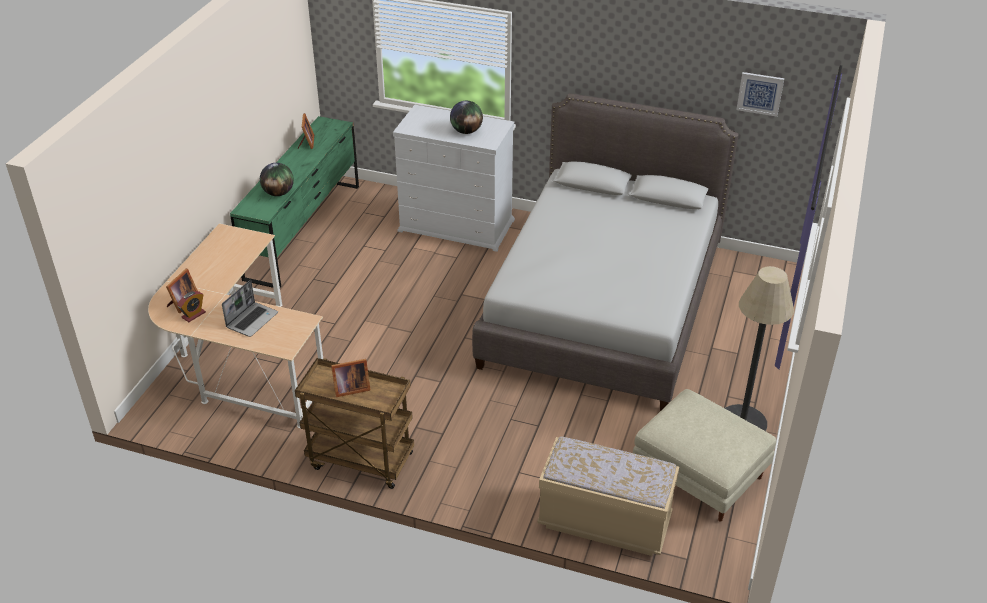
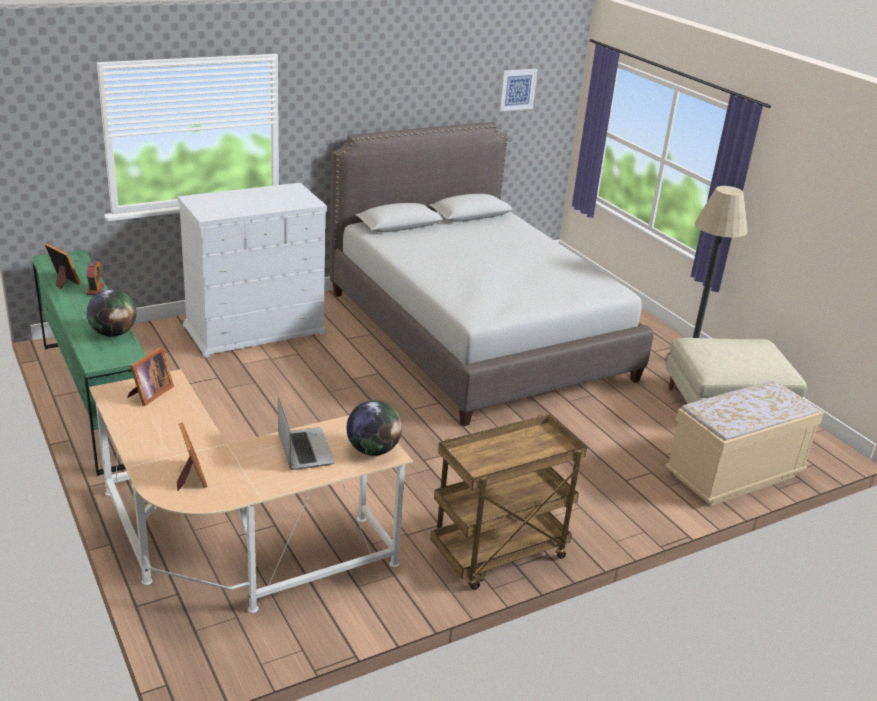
camera: 50 degrees left, 10 degrees down
alarm clock [177,291,206,322] -> alarm clock moved to [86,260,105,295]
picture frame [331,359,370,397] -> picture frame moved to [127,347,174,406]
globe [450,101,483,134] -> globe moved to [346,400,402,456]

